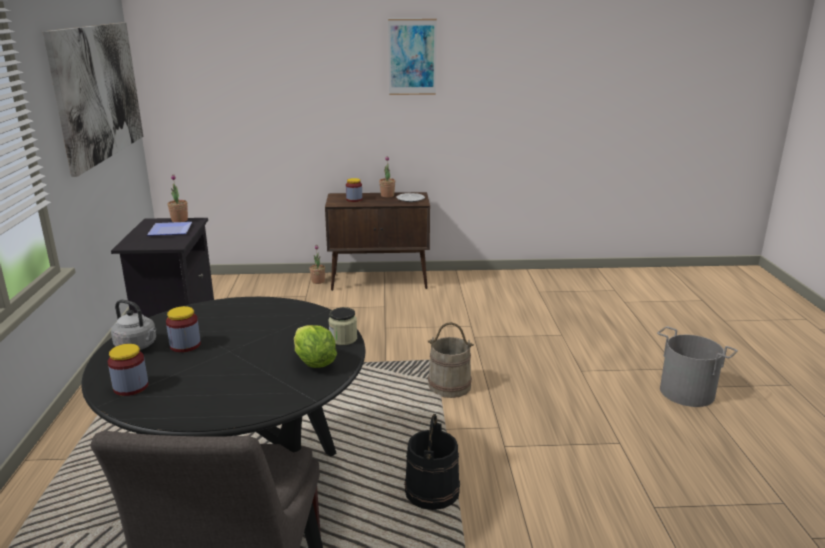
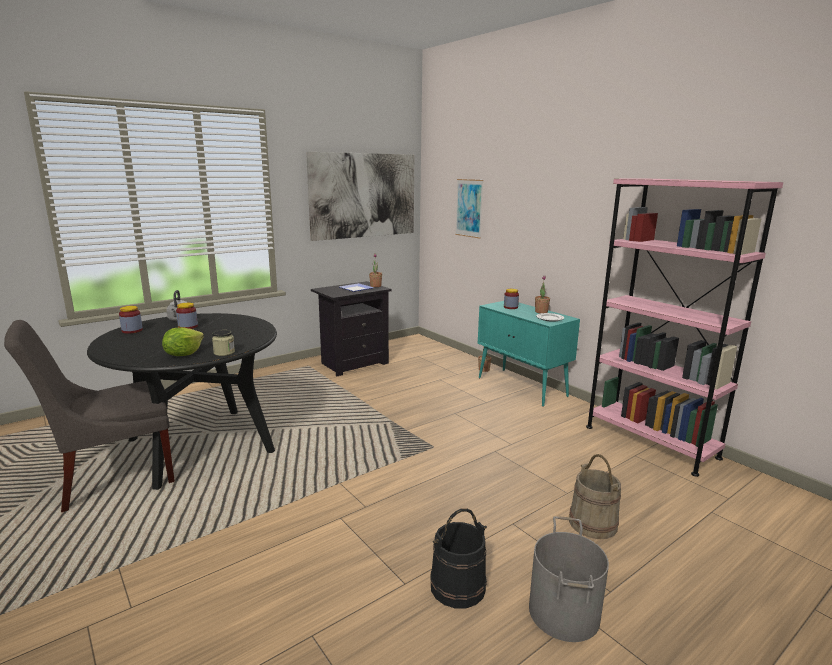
camera: 55 degrees right, 5 degrees down
brown cabinet [325,192,430,291] -> turquoise cabinet [478,301,580,407]
picture [388,19,437,95] -> picture moved to [455,179,484,239]
black bucket [404,414,460,510] -> black bucket moved to [430,508,487,608]
beige bucket [428,322,474,398] -> beige bucket moved to [569,454,621,539]
none -> pink bookcase [586,178,783,477]

